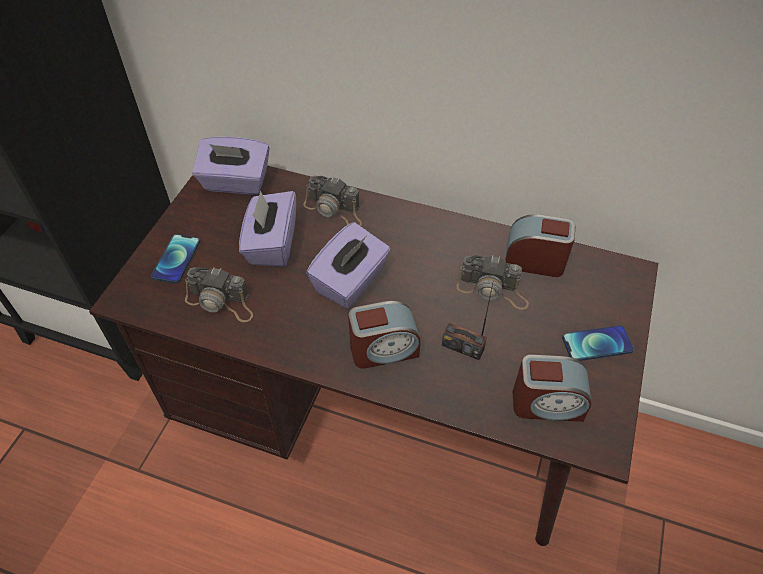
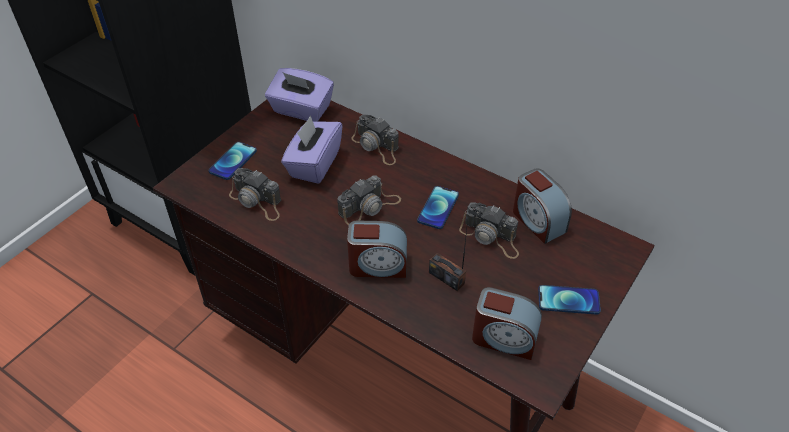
camera: 15 degrees right, 5 degrees down
purple tissue box [306,222,390,309] -> camera [337,175,401,225]
alarm clock [505,214,575,277] -> alarm clock turned 150 degrees counterclockwise [513,168,572,244]
none -> phone [417,186,459,229]

